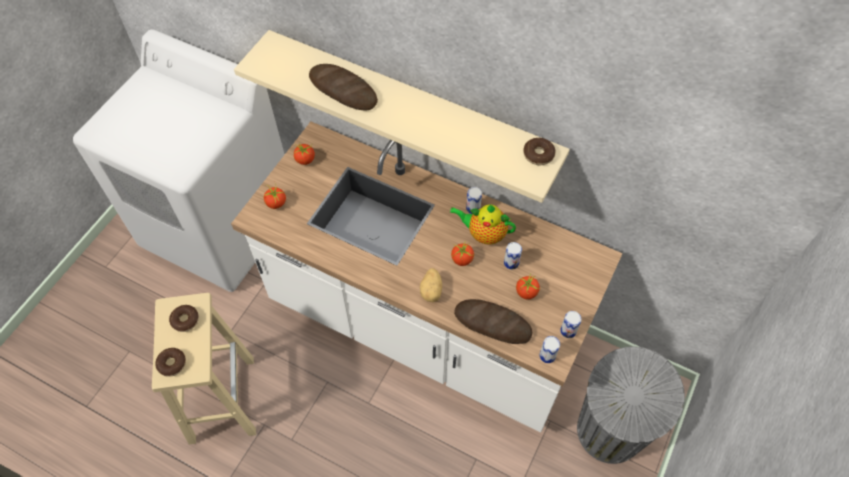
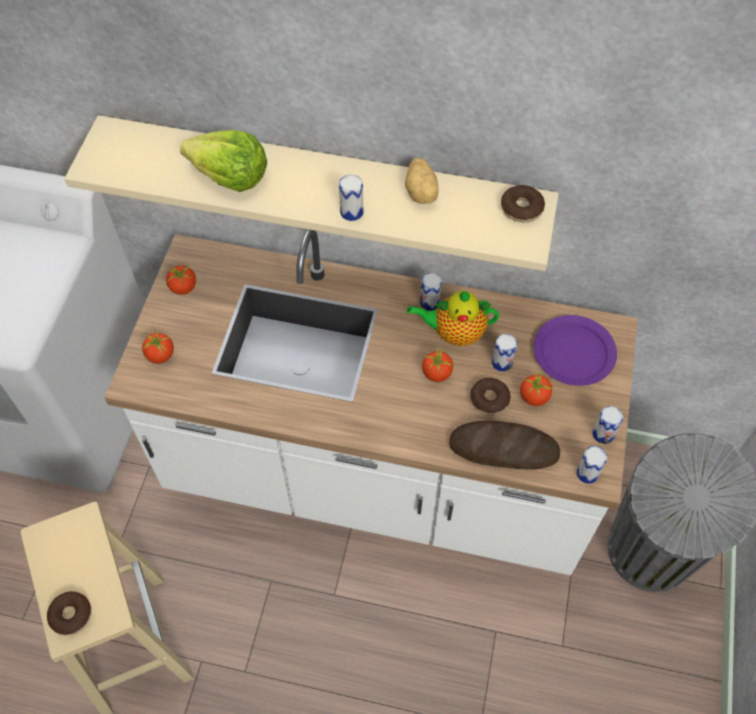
camera: 15 degrees left, 0 degrees up
donut [169,305,199,332] -> donut moved to [470,378,511,415]
bread [309,64,378,110] -> lettuce [180,130,267,192]
potato [420,268,442,302] -> potato moved to [405,158,439,204]
none -> can [339,174,363,221]
none -> purple plate [533,315,617,386]

